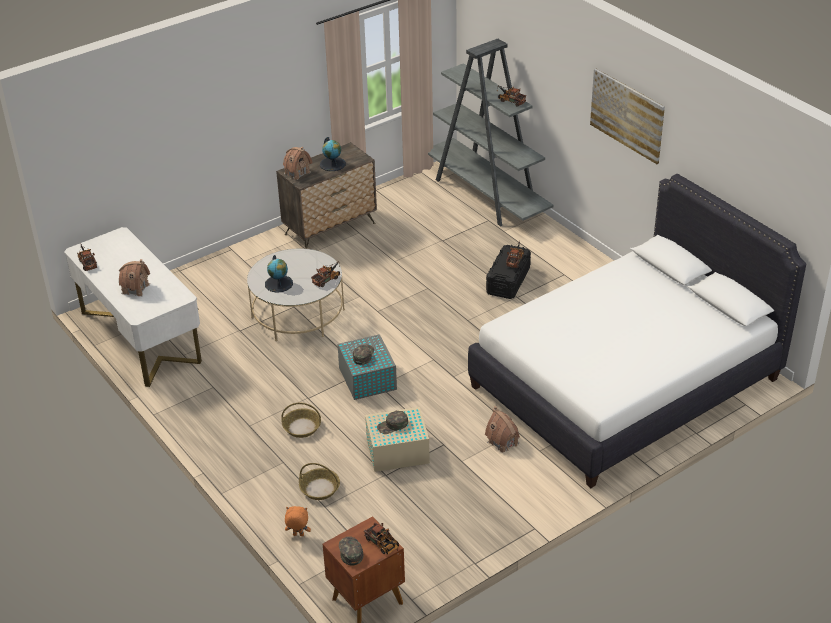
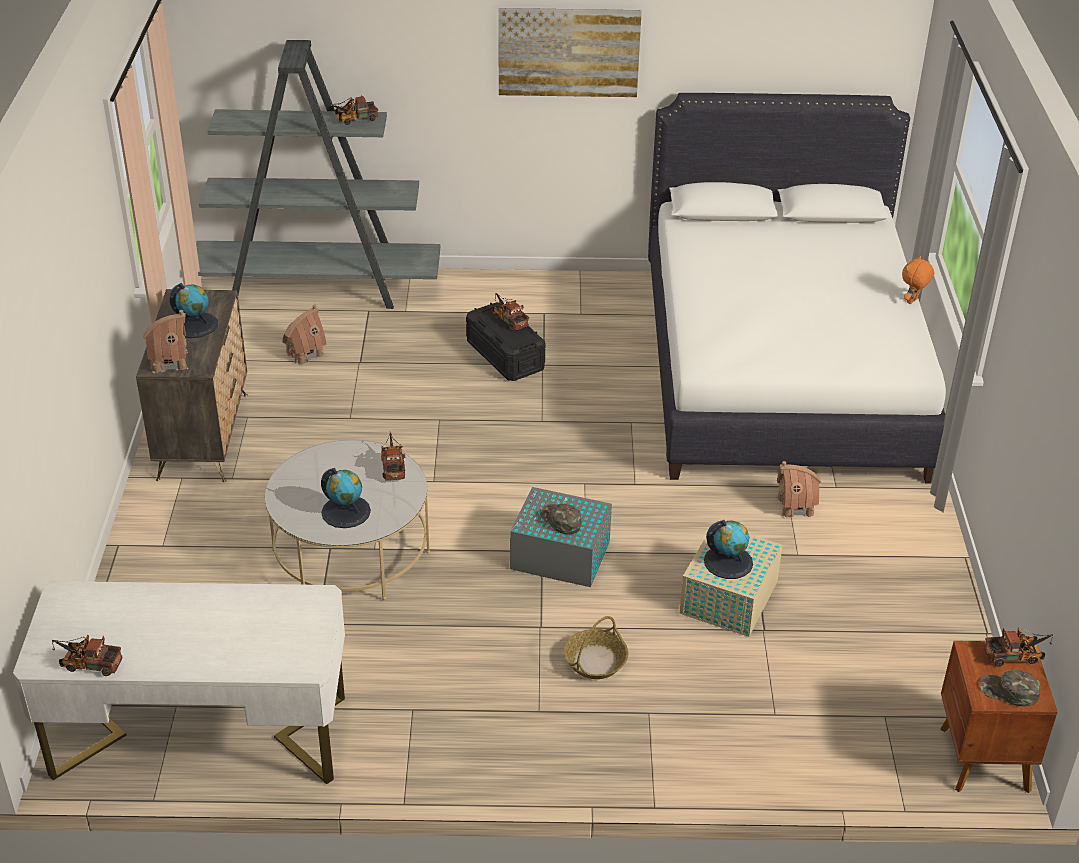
camera: 55 degrees left, 0 degrees up
toy house [119,259,150,296] -> toy house moved to [282,304,327,366]
orange plush toy [285,506,311,536] -> orange plush toy moved to [902,256,934,304]
basket [299,463,340,500] -> none
green cap [377,411,408,434] -> globe [704,520,753,579]

